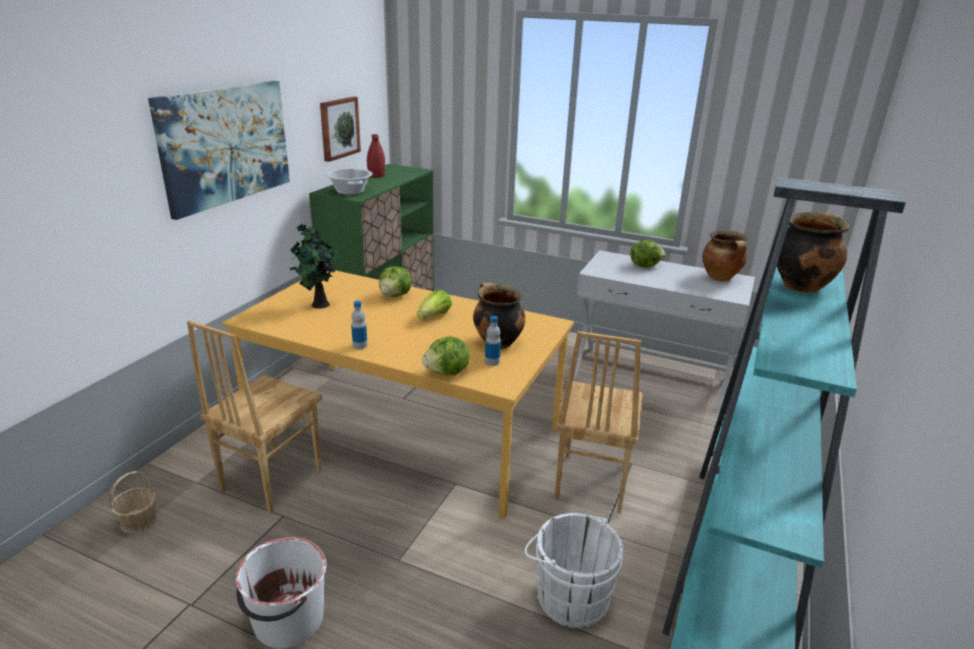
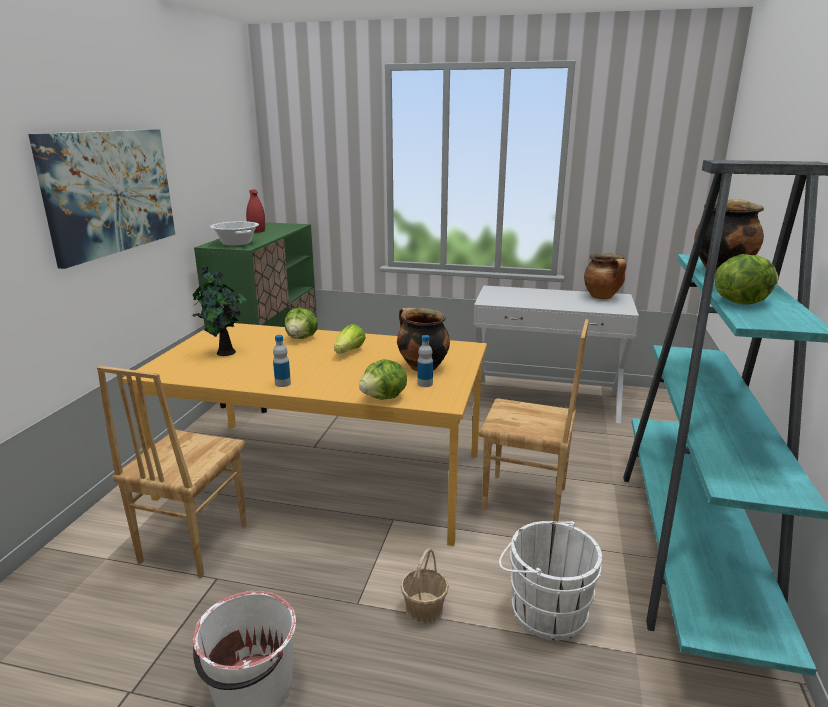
camera: 10 degrees left, 5 degrees down
basket [109,471,157,534] -> basket moved to [401,548,449,624]
picture [320,96,361,162] -> none
brown chair [555,331,643,513] -> brown chair turned 75 degrees counterclockwise [478,319,589,522]
lettuce [631,240,665,268] -> lettuce moved to [715,254,778,305]

